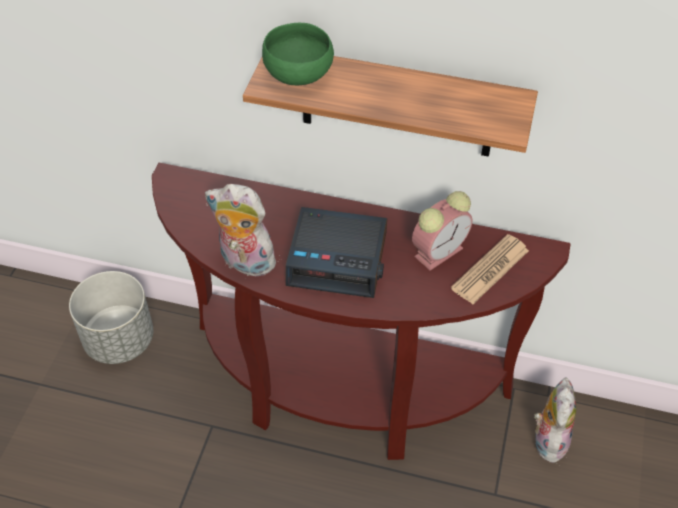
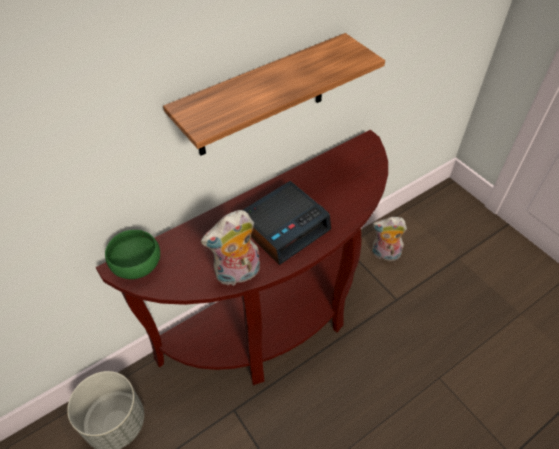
camera: 50 degrees left, 0 degrees up
green bowl [262,23,334,85] -> green bowl moved to [105,230,160,279]
alarm clock [412,191,472,271] -> none
newspaper [451,234,529,304] -> none
plush toy [534,377,576,465] -> plush toy turned 45 degrees counterclockwise [372,217,407,262]

